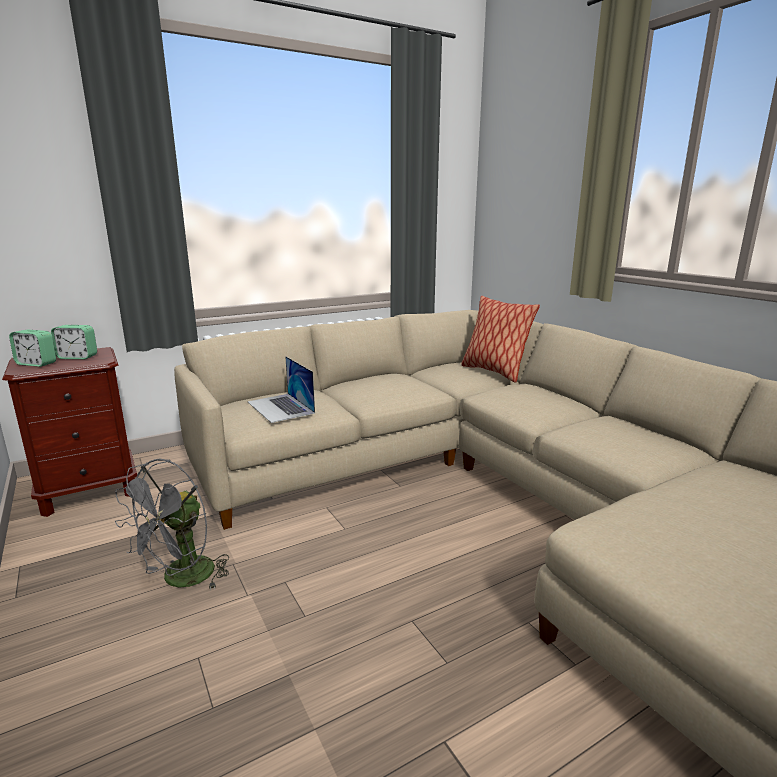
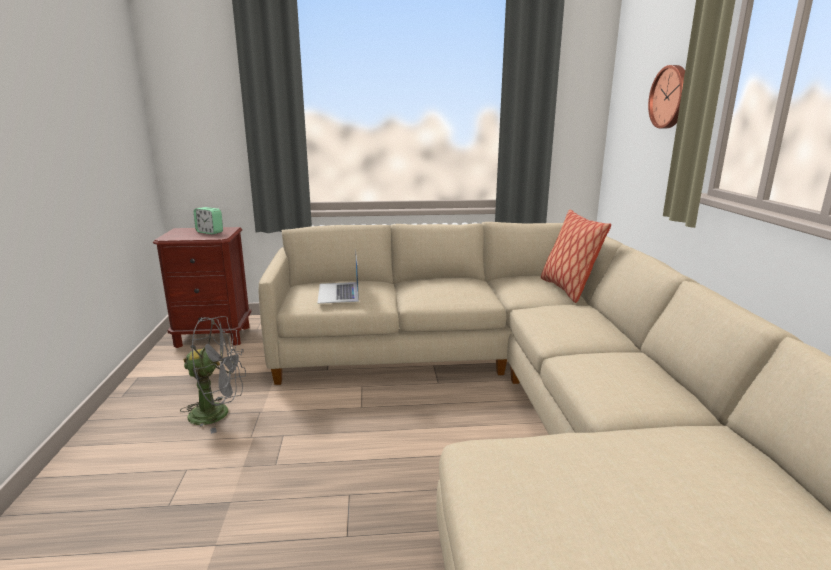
camera: 25 degrees right, 0 degrees up
alarm clock [9,330,56,367] -> none
grey fan [115,459,229,590] -> grey fan turned 150 degrees counterclockwise [180,316,246,434]
none -> wall clock [648,65,685,128]

